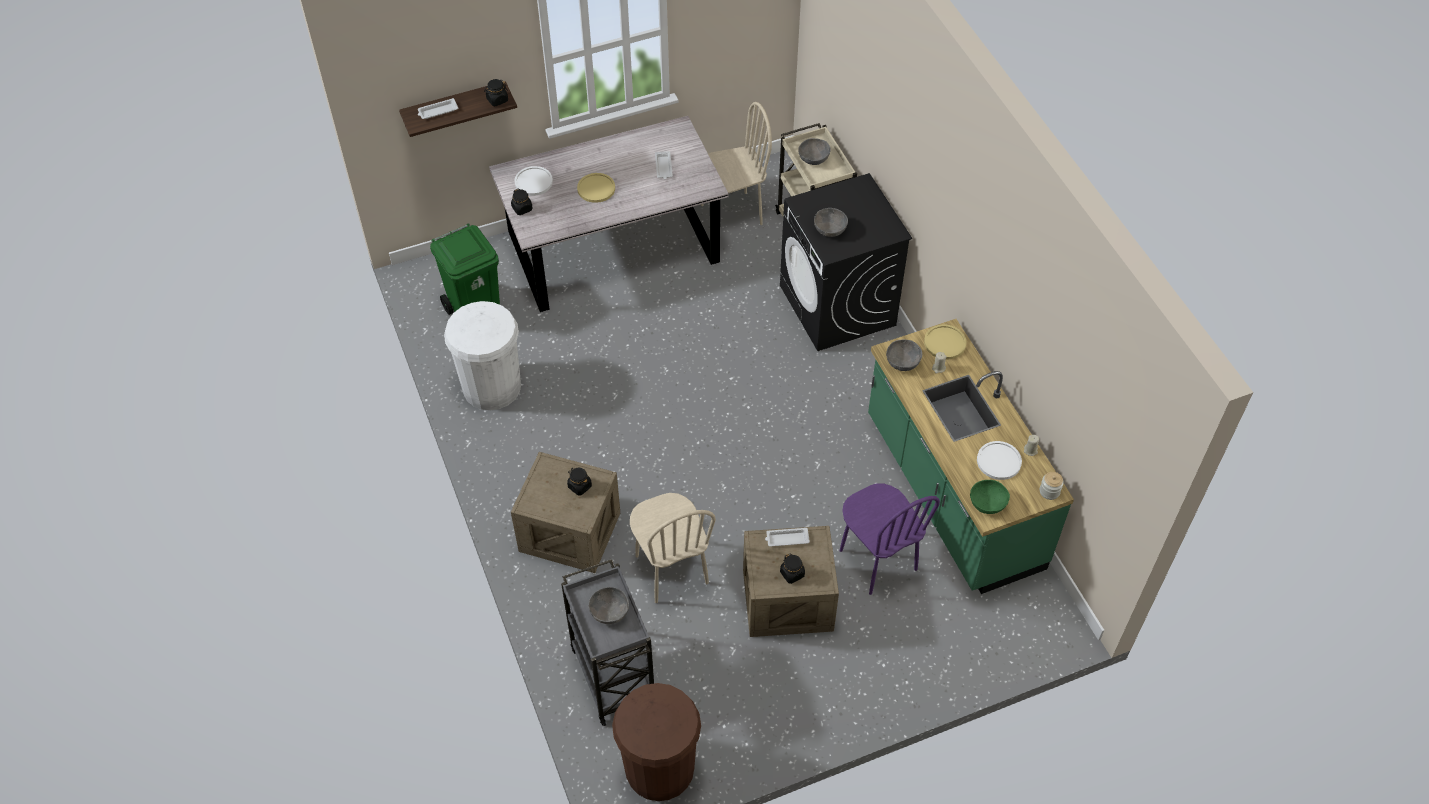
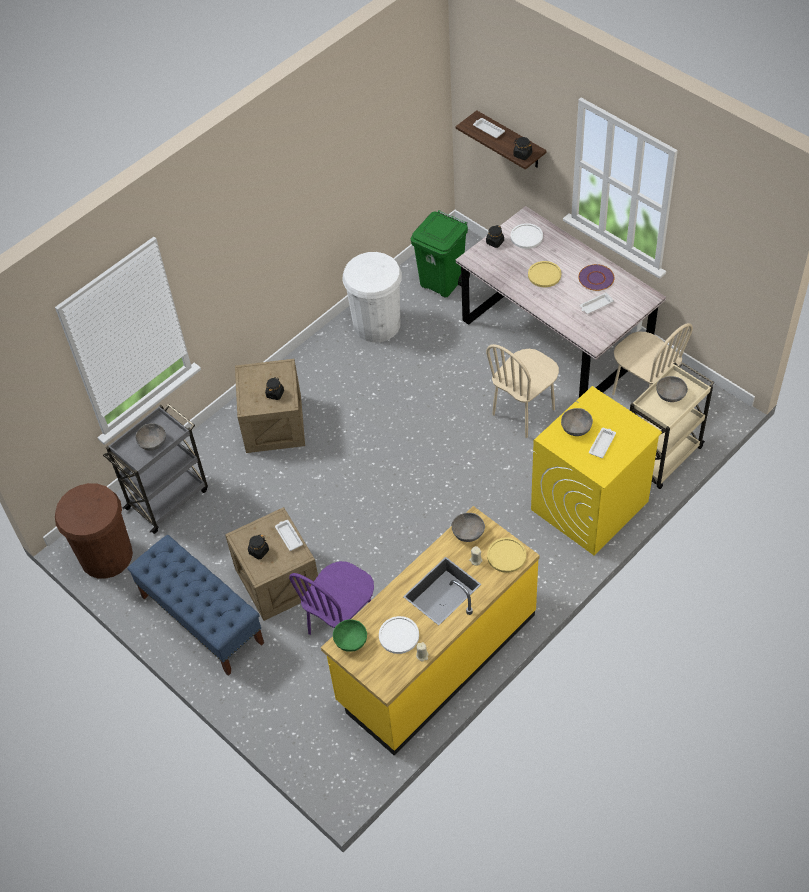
camera: 70 degrees right, 0 degrees up
beige chair [630,493,716,603] -> beige chair moved to [486,344,559,438]
black washing machine [780,173,912,351] -> yellow washing machine [531,386,662,556]
green counter [868,319,1074,594] -> yellow counter [321,506,539,756]
jar [1040,472,1064,500] -> none
none -> blue bench [127,535,264,676]
none -> purple plate [578,264,614,291]
none -> white tray [589,428,616,458]

